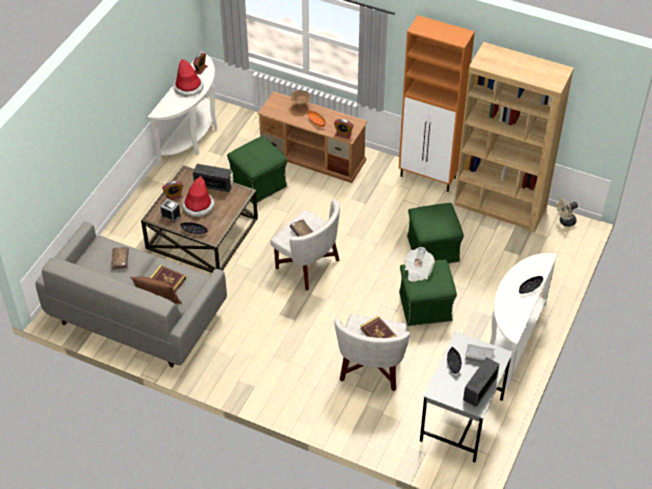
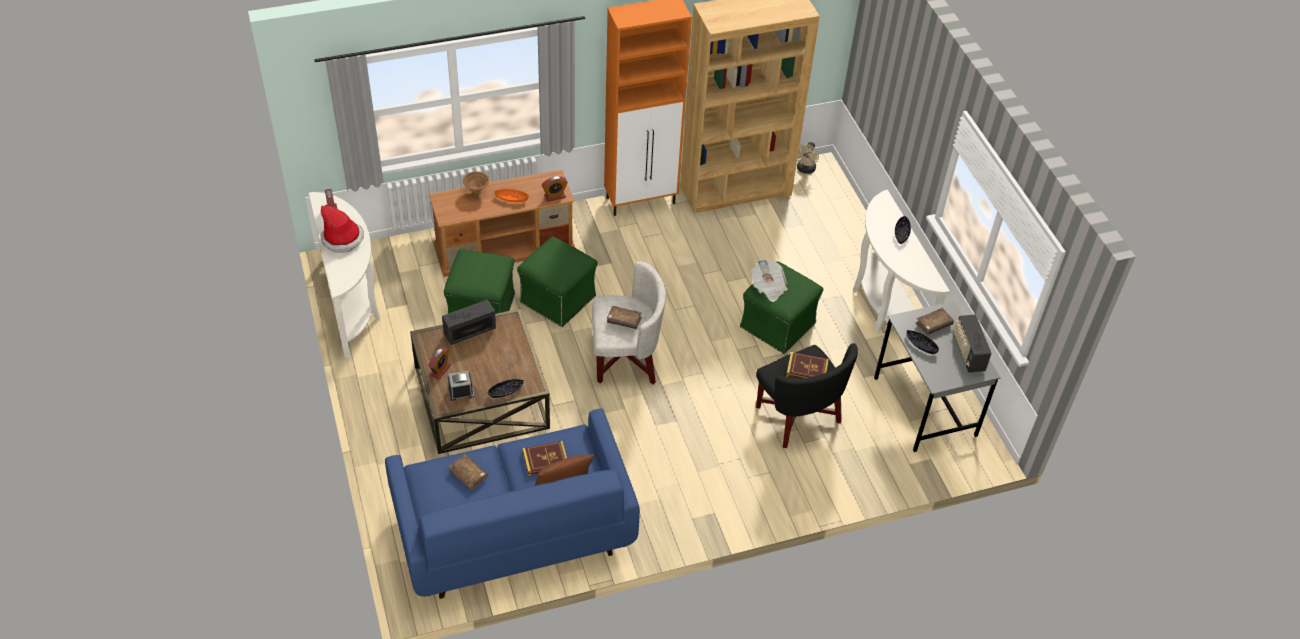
camera: 45 degrees left, 0 degrees up
grey sofa [35,221,227,367] -> blue sofa [385,408,640,599]
hat [182,176,215,217] -> none
white armchair [334,314,410,391] -> black armchair [756,343,858,448]
green ottoman [407,203,464,263] -> green ottoman moved to [517,237,598,327]
grey book [465,344,494,363] -> brown book [916,308,954,335]

